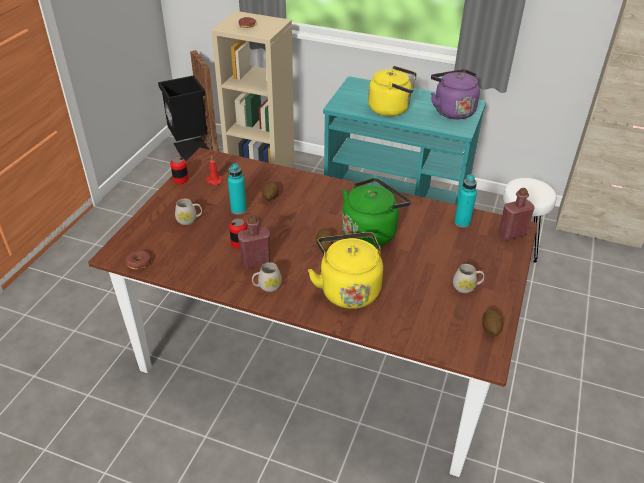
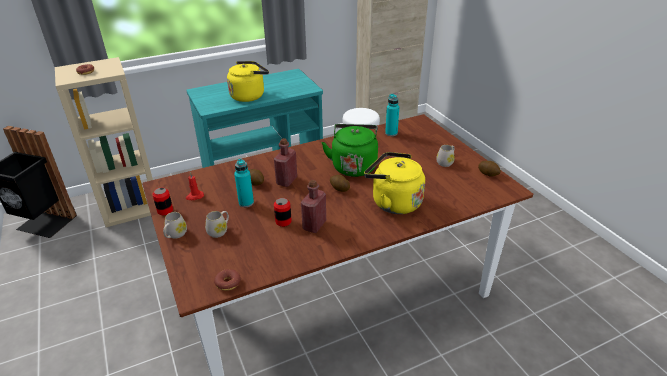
camera: 45 degrees left, 5 degrees down
white mug [252,262,282,292] -> white mug moved to [163,212,187,239]
purple kettle [431,69,480,119] -> none
red bottle [499,188,535,240] -> red bottle moved to [274,138,297,187]

